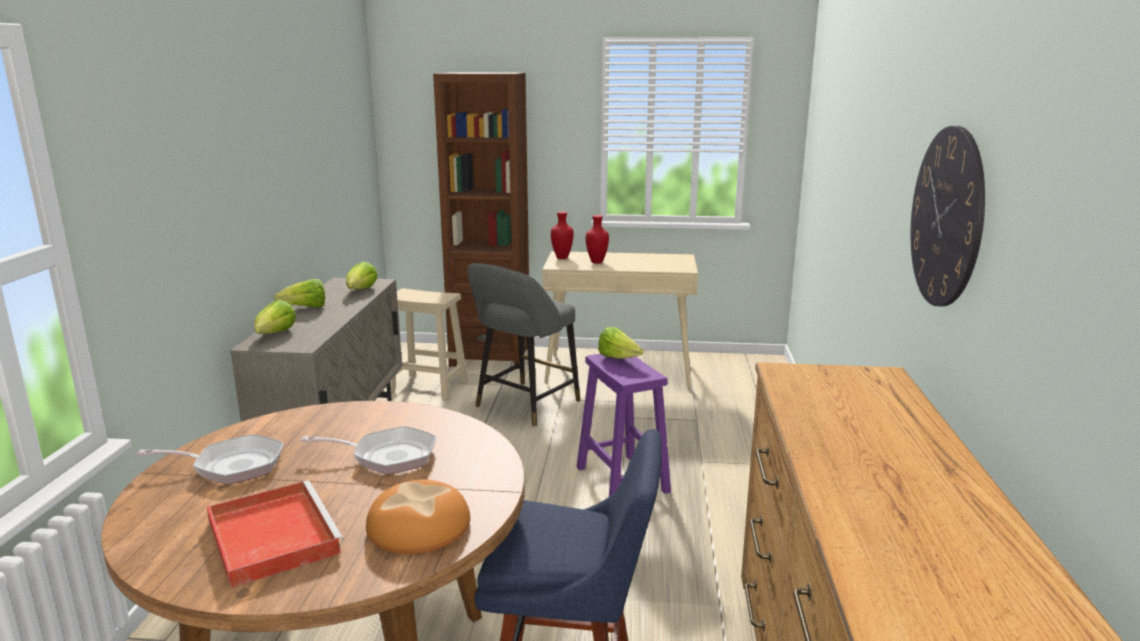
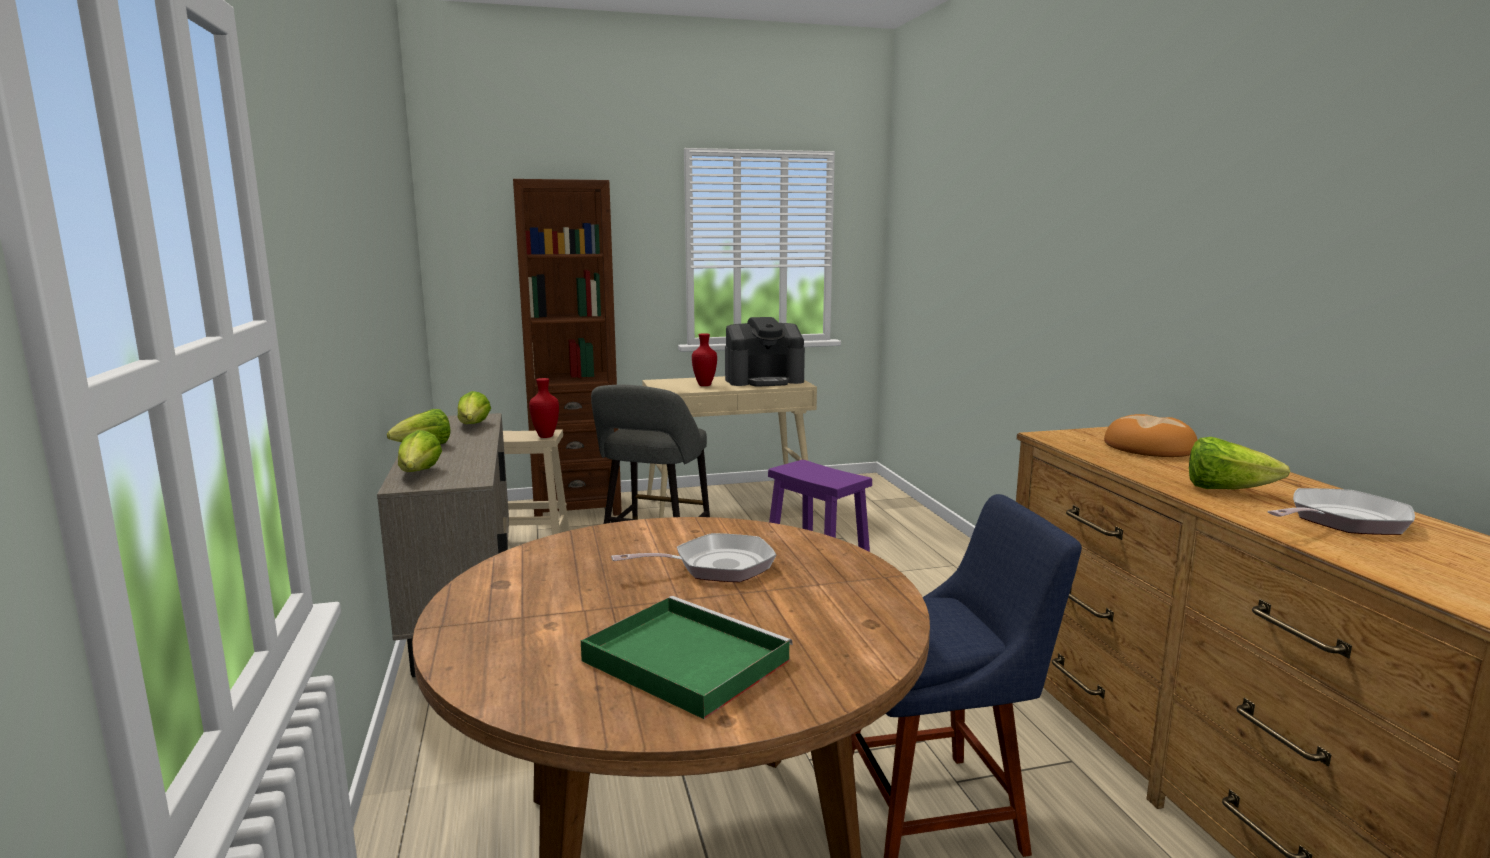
camera: 20 degrees left, 5 degrees down
frying pan [136,434,283,484] -> frying pan moved to [1267,488,1415,535]
red tray [207,481,344,588] -> green tray [581,596,793,719]
bread [366,480,470,554] -> bread moved to [1104,414,1198,457]
red vase [551,211,574,259] -> red vase moved to [529,378,559,438]
lettuce [598,327,644,359] -> lettuce moved to [1189,437,1290,490]
wall clock [911,126,985,306] -> none
none -> coffee machine [725,317,805,387]

